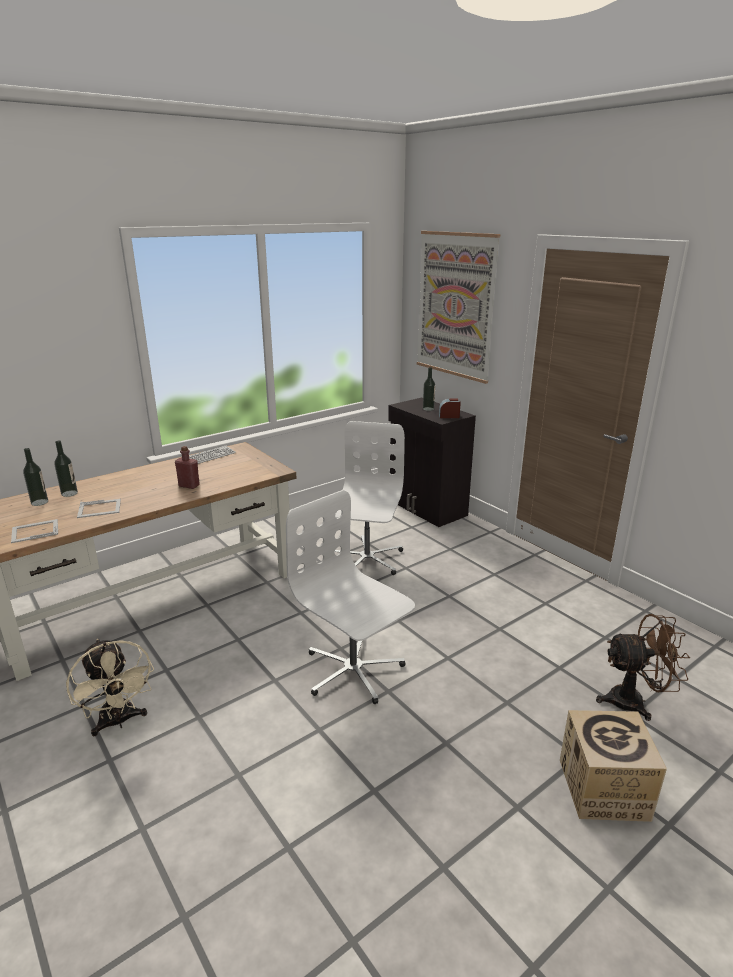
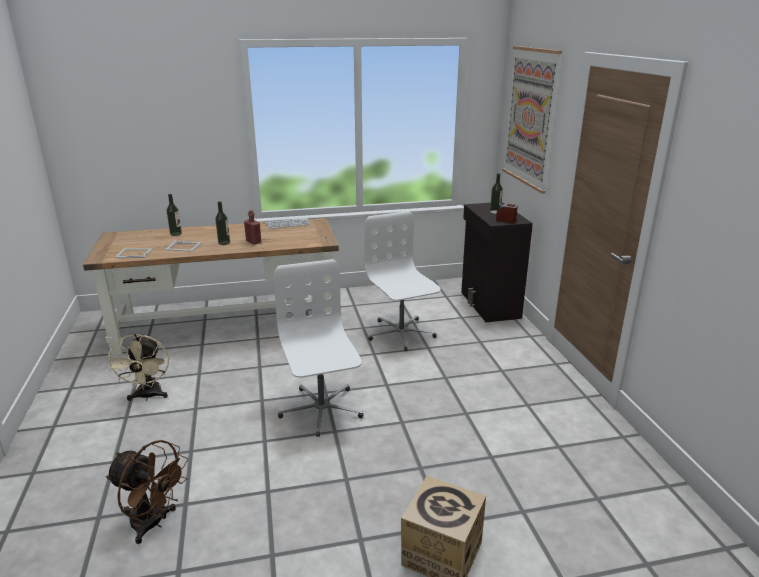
camera: 25 degrees right, 0 degrees up
bottle [23,448,48,506] -> bottle moved to [215,201,230,245]
white office chair [335,421,405,575] -> white office chair turned 60 degrees counterclockwise [364,211,441,351]
brown fan [596,614,691,721] -> brown fan moved to [106,440,188,544]

